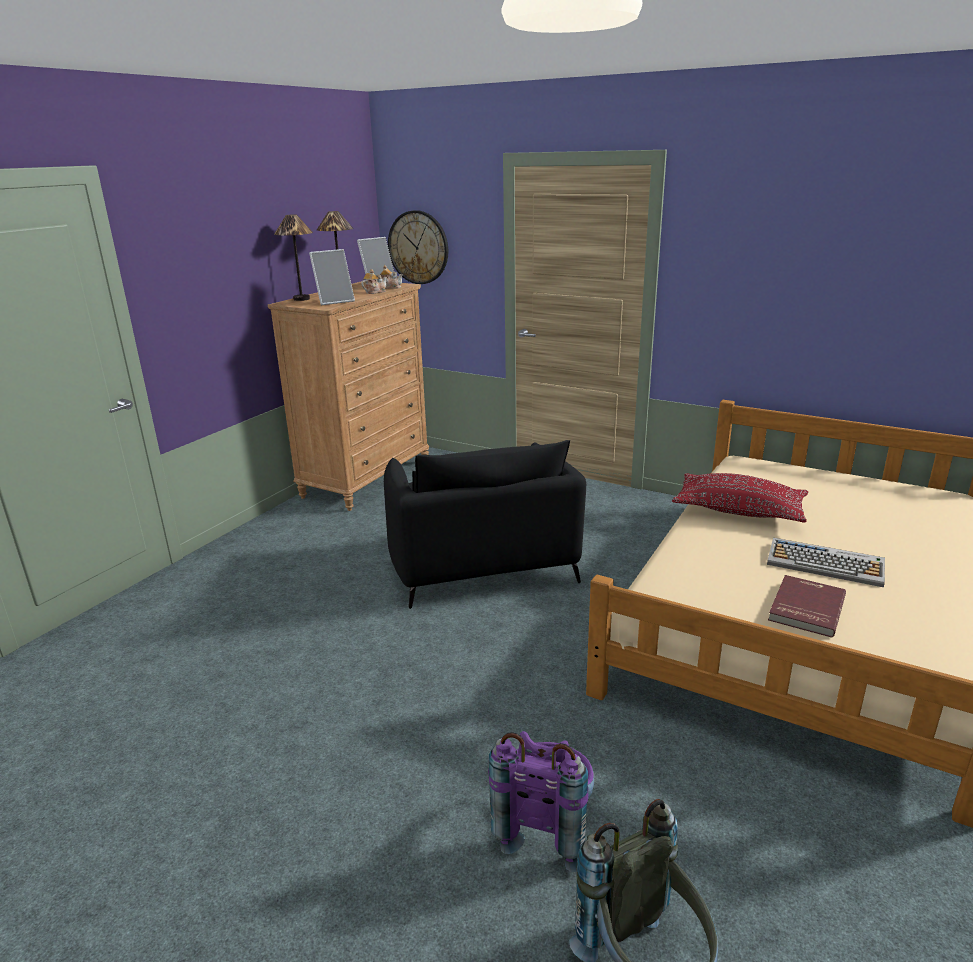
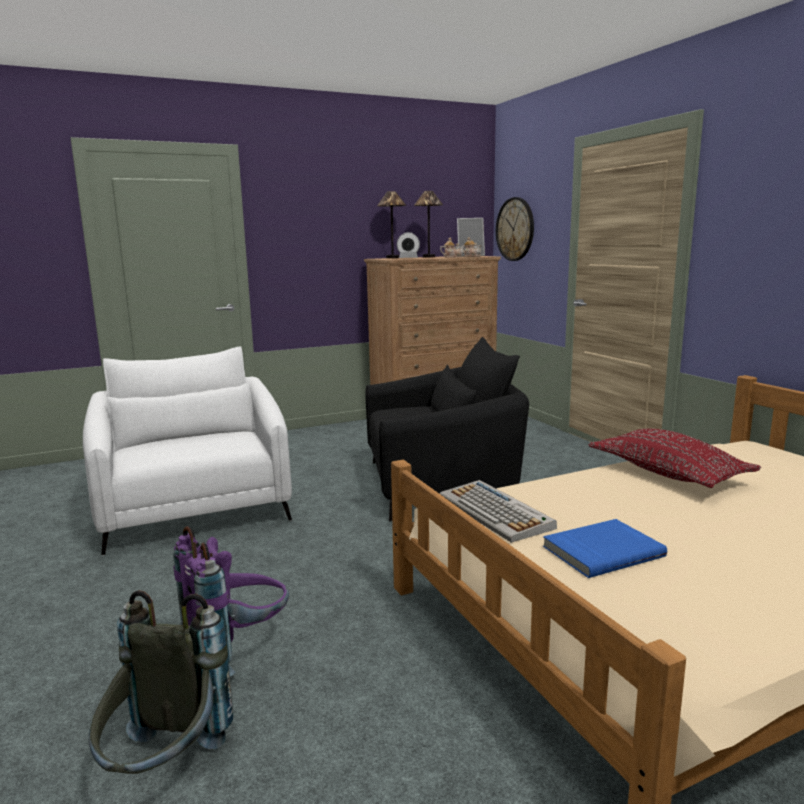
camera: 35 degrees right, 10 degrees down
picture frame [309,249,355,305] -> alarm clock [397,232,420,258]
black armchair [384,440,586,609] -> black armchair turned 120 degrees counterclockwise [365,337,529,522]
keyboard [767,538,885,587] -> keyboard moved to [439,480,557,543]
red book [768,575,846,638] -> blue book [543,519,667,578]
none -> white armchair [83,346,292,556]

